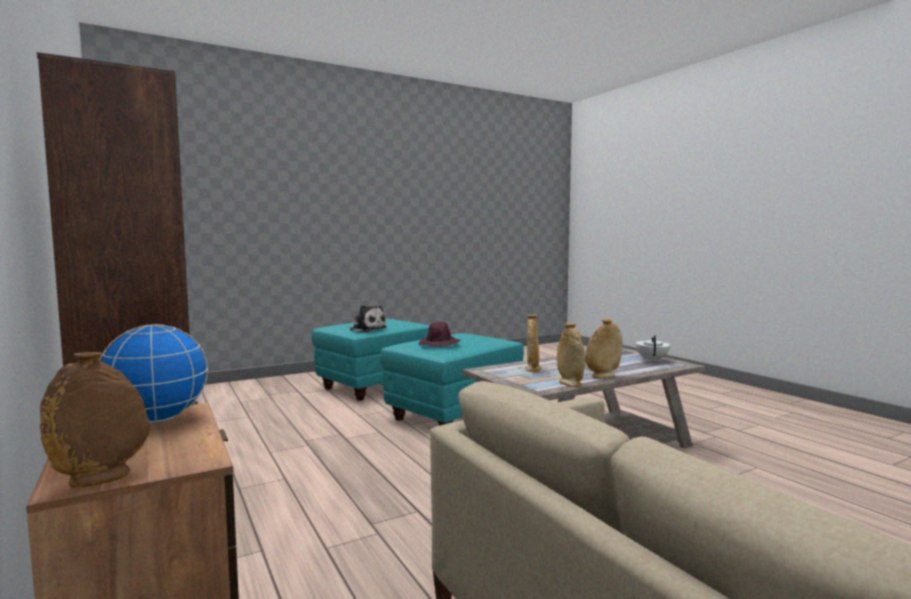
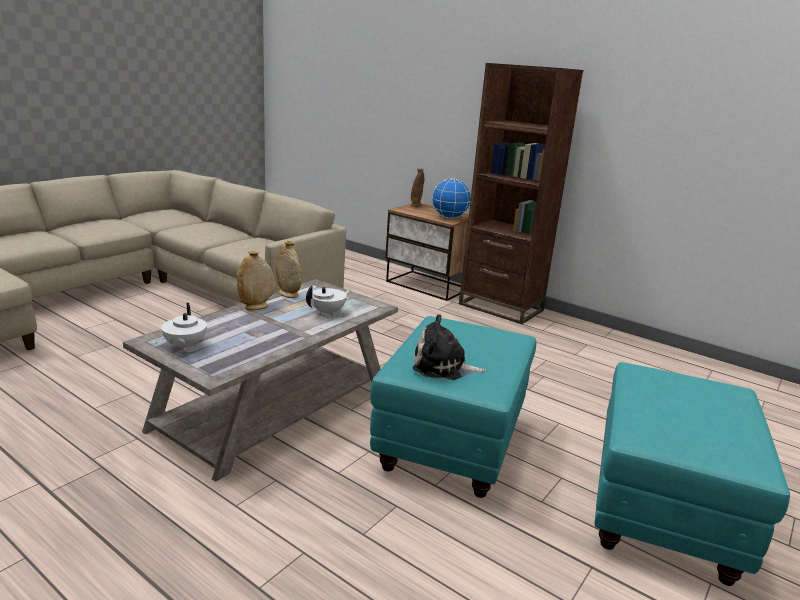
camera: 155 degrees right, 15 degrees up
plush toy [347,305,387,332] -> plush toy moved to [412,314,487,380]
purple hat [419,322,460,346] -> none
beige vase [525,315,541,372] -> white teapot [306,286,351,316]

